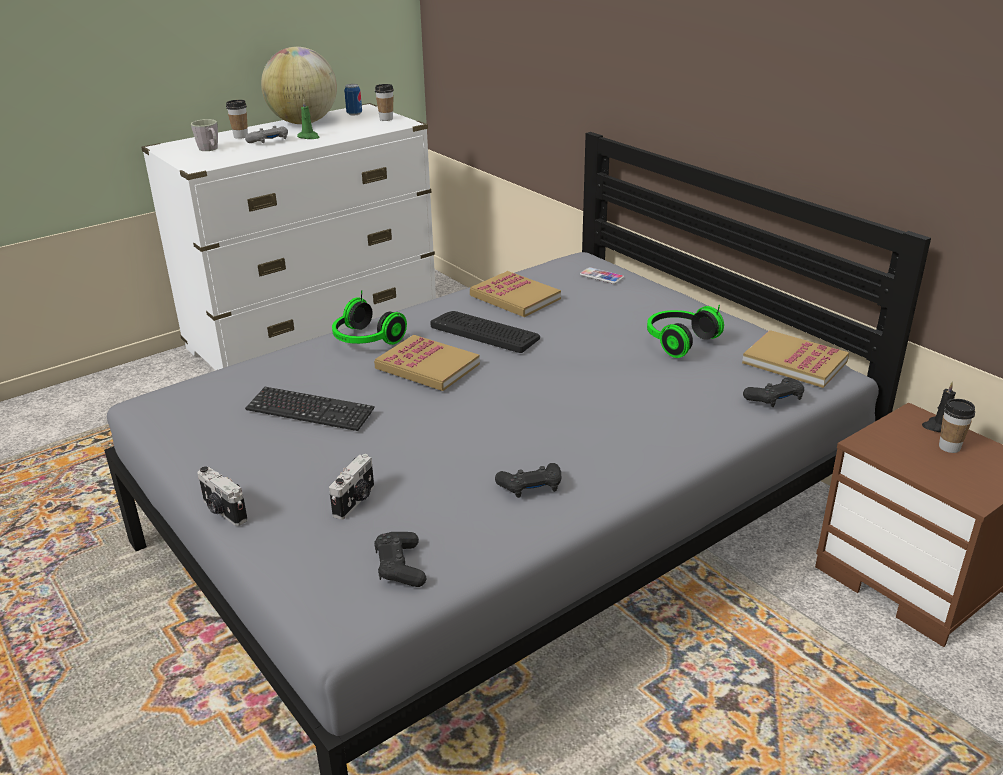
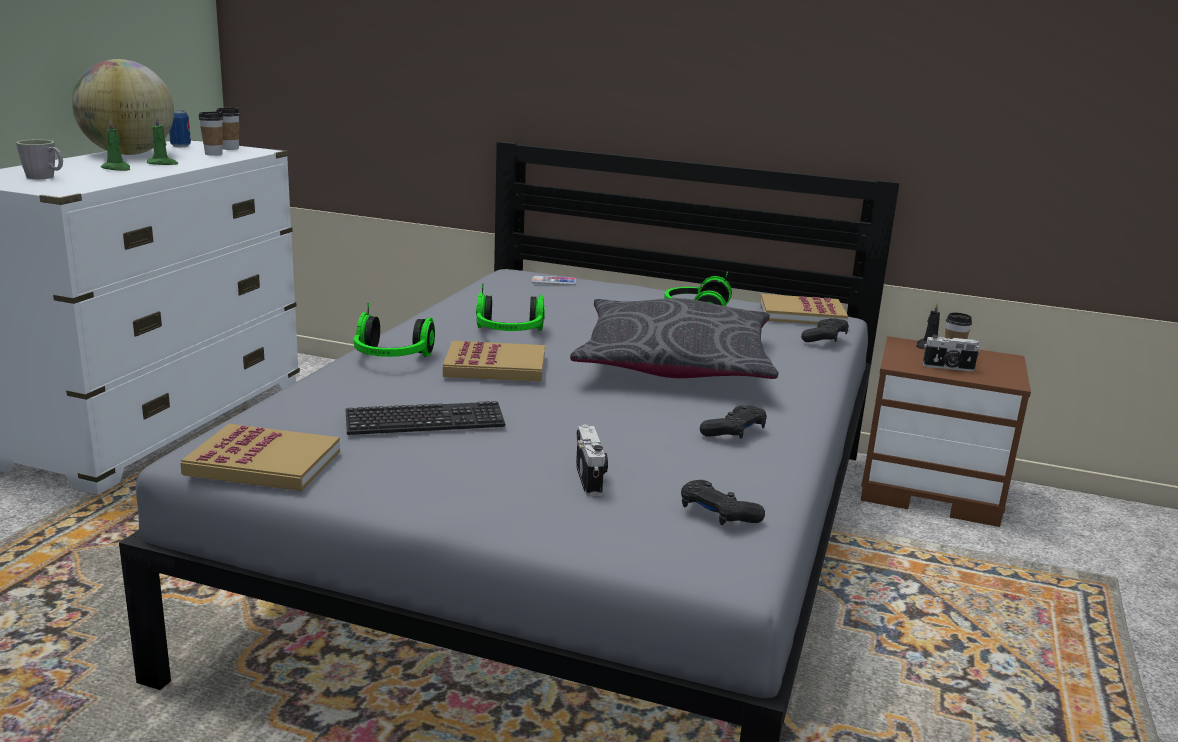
camera: 35 degrees left, 10 degrees down
camera [197,466,248,526] -> camera moved to [923,334,980,372]
cup [226,100,248,139] -> cup moved to [198,111,224,156]
grey game controller [245,126,288,143] -> green candle [101,119,130,171]
keyboard [430,311,540,353] -> headphones [476,284,545,331]
book [470,271,561,317] -> book moved to [180,424,340,491]
none -> grey pillow [570,298,779,379]

